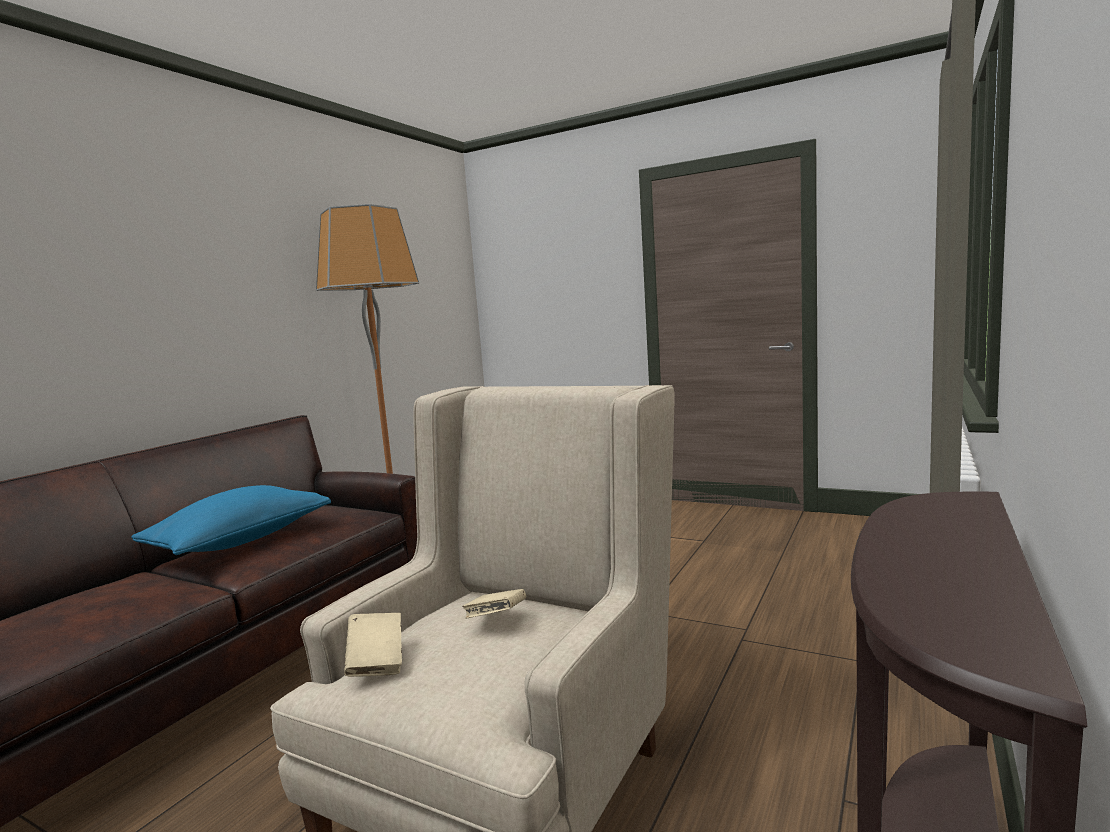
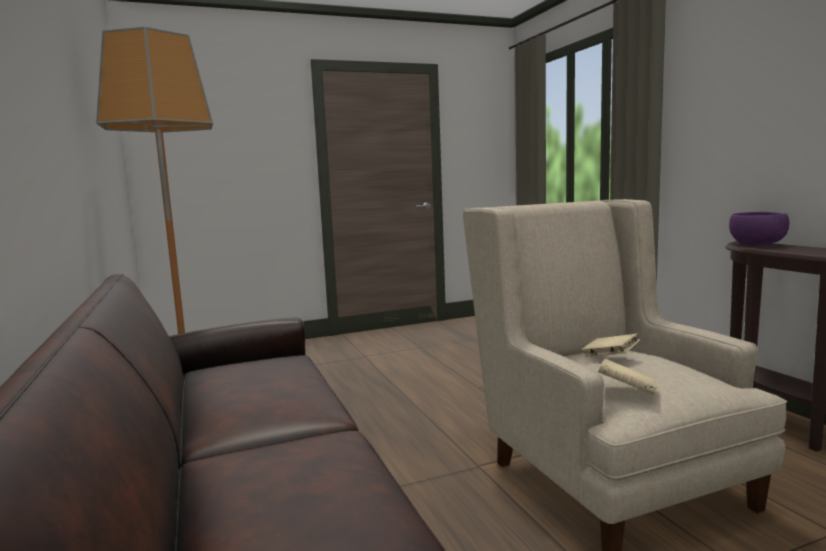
camera: 50 degrees left, 0 degrees up
blue pillow [131,485,331,555] -> none
none -> purple bowl [729,212,789,245]

